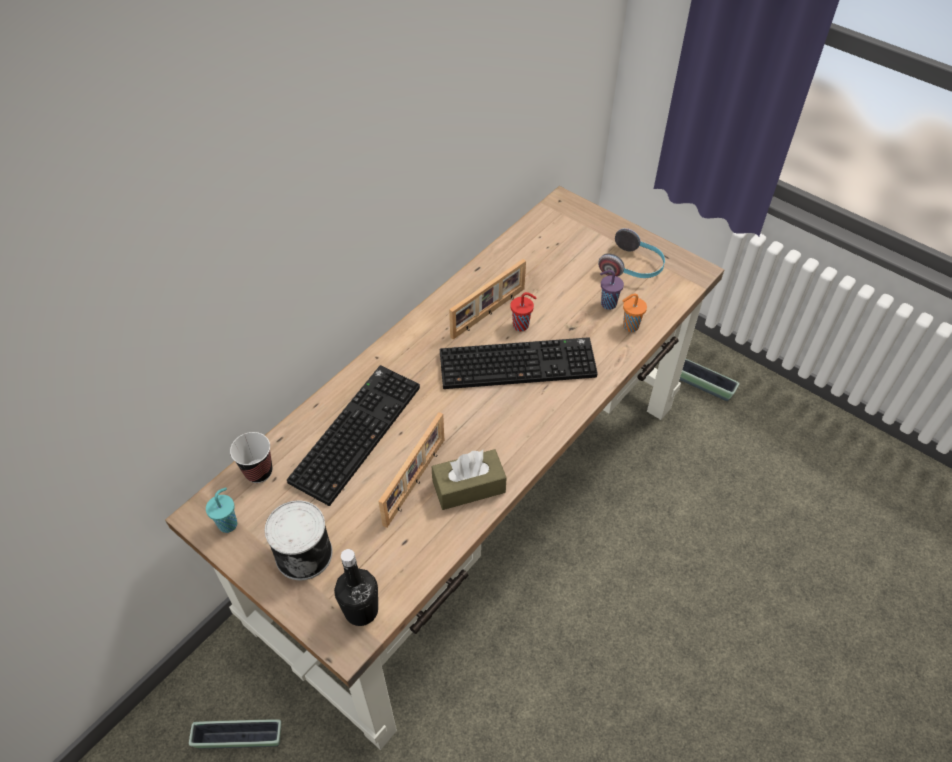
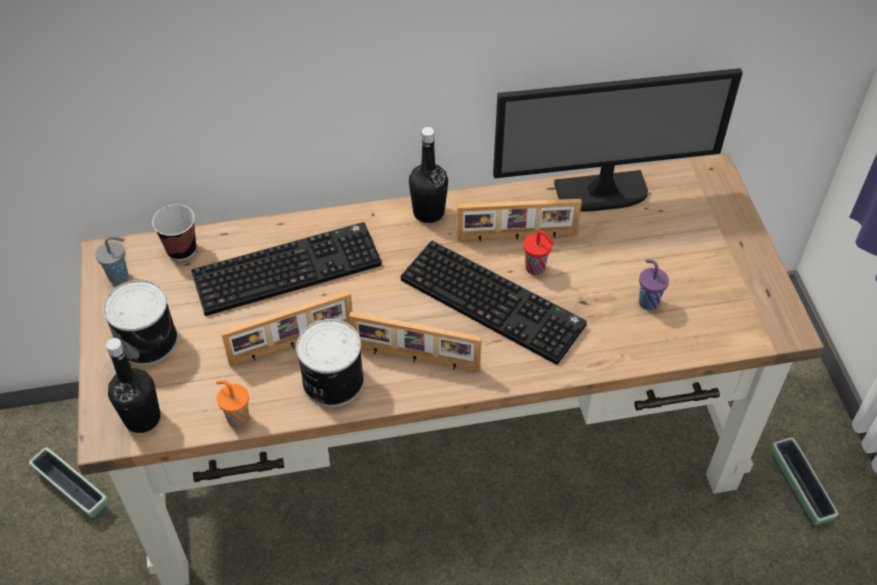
camera: 40 degrees right, 0 degrees up
turquoise cup [206,487,237,533] -> grey cup [95,236,128,284]
brown tissue box [432,449,507,510] -> can [296,319,364,407]
headphones [598,228,665,278] -> none
orange cup [622,294,647,332] -> orange cup moved to [216,380,249,428]
none -> picture frame [349,312,482,372]
none -> black bottle [409,127,448,223]
none -> monitor [493,68,743,212]

